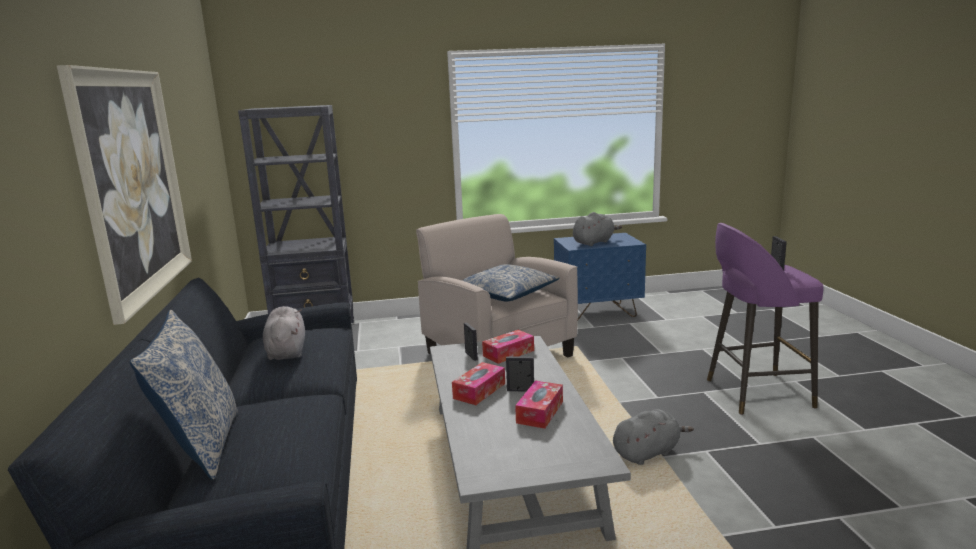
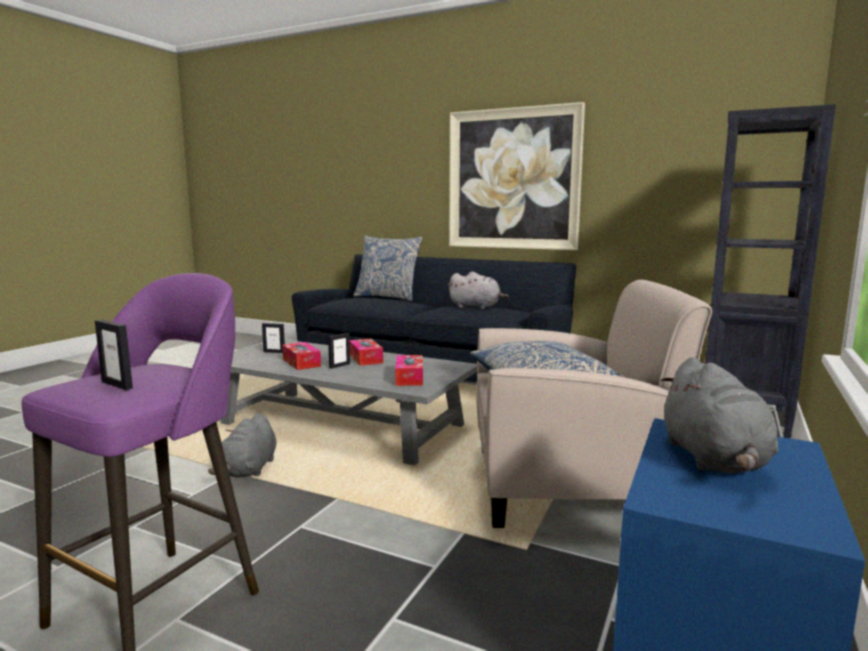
camera: 125 degrees right, 5 degrees down
picture frame [464,323,478,361] -> picture frame moved to [262,323,285,353]

